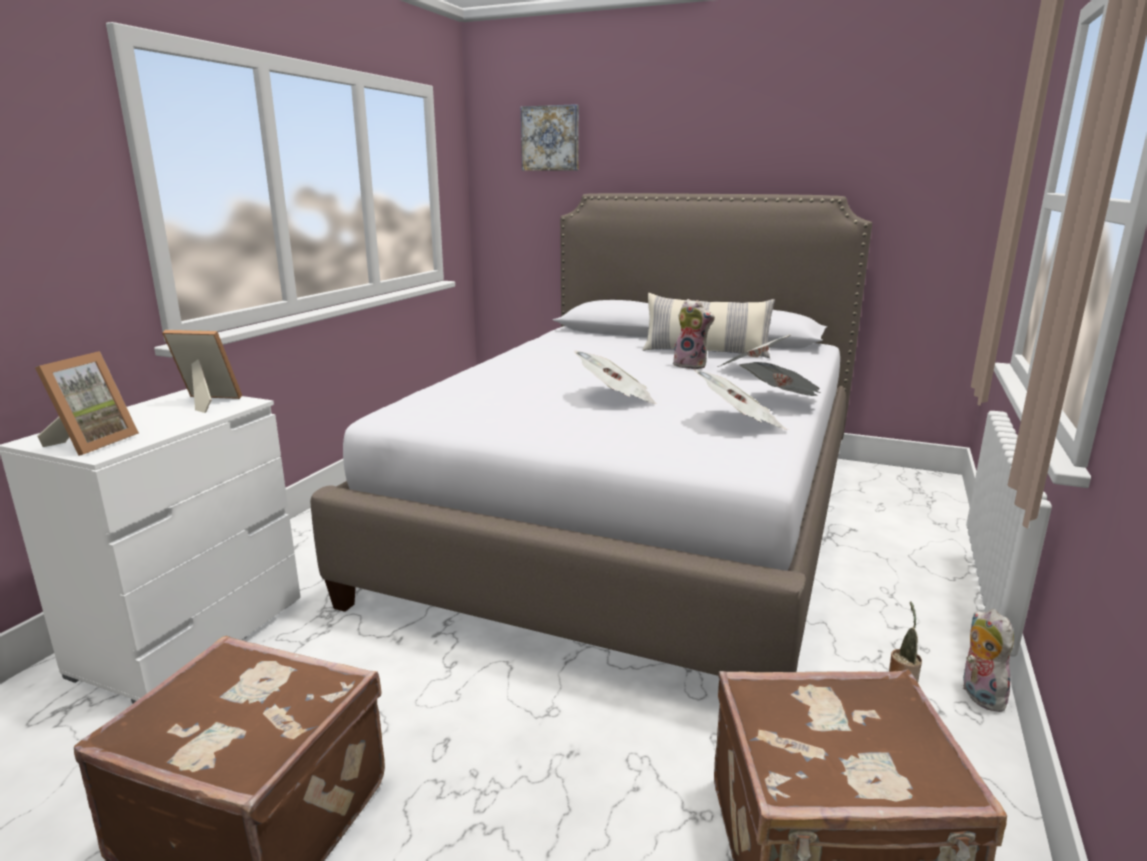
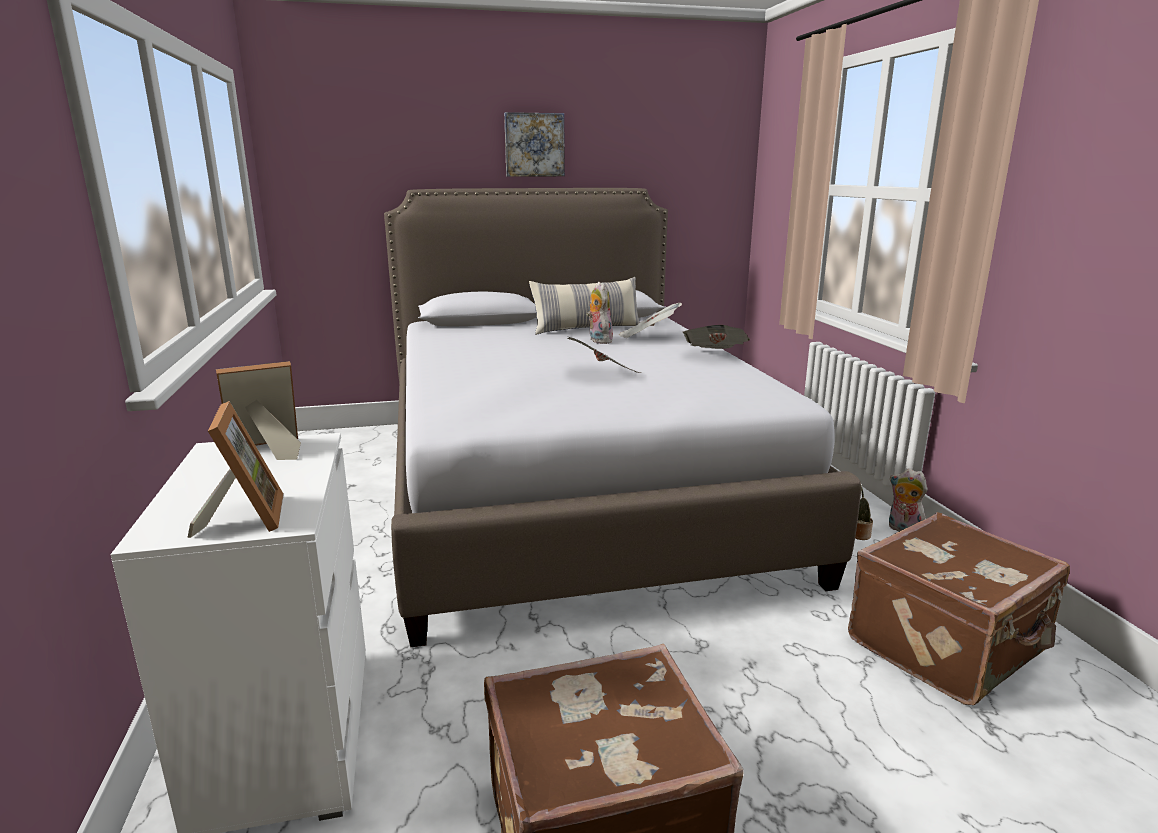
camera: 35 degrees left, 0 degrees up
picture [521,104,579,171] -> picture moved to [504,112,565,176]
plush toy [671,299,715,369] -> plush toy turned 105 degrees counterclockwise [587,282,613,344]
newspaper [694,370,788,430] -> none

